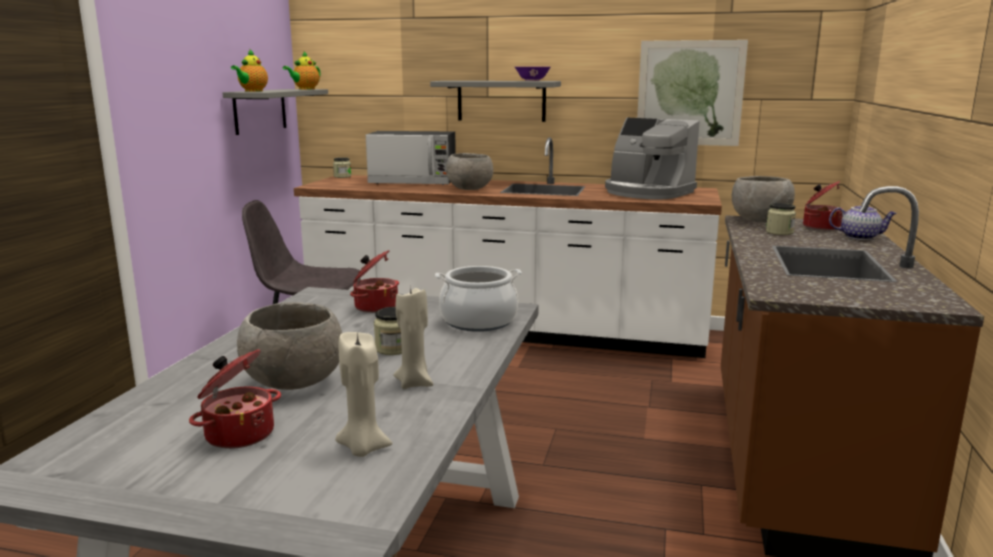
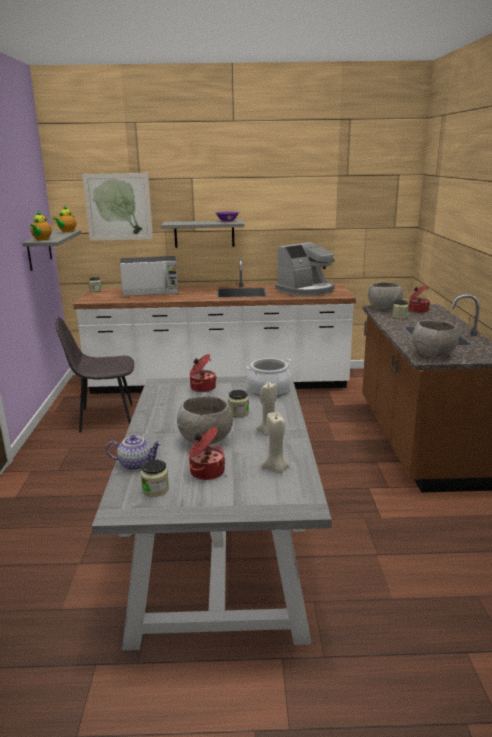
camera: 15 degrees left, 5 degrees up
grey bowl [446,153,493,190] -> grey bowl moved to [412,320,459,357]
coffee machine [605,117,699,200] -> coffee machine turned 60 degrees counterclockwise [275,242,335,296]
picture [637,40,748,146] -> picture moved to [82,173,153,241]
teapot [829,202,897,240] -> teapot moved to [106,435,162,470]
none -> jar [141,459,169,497]

